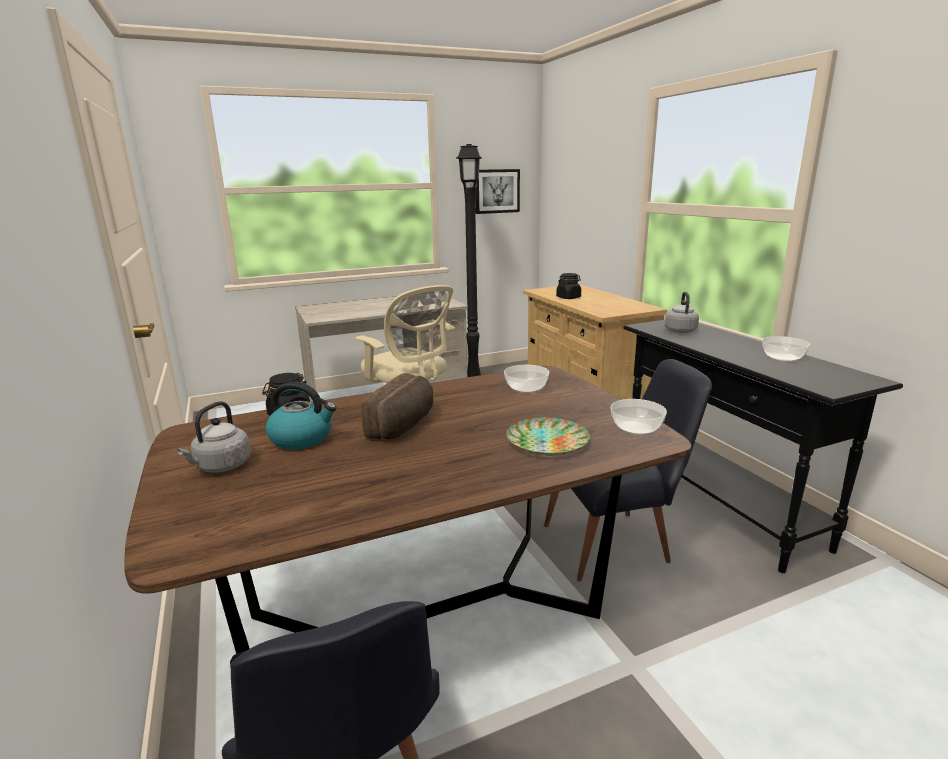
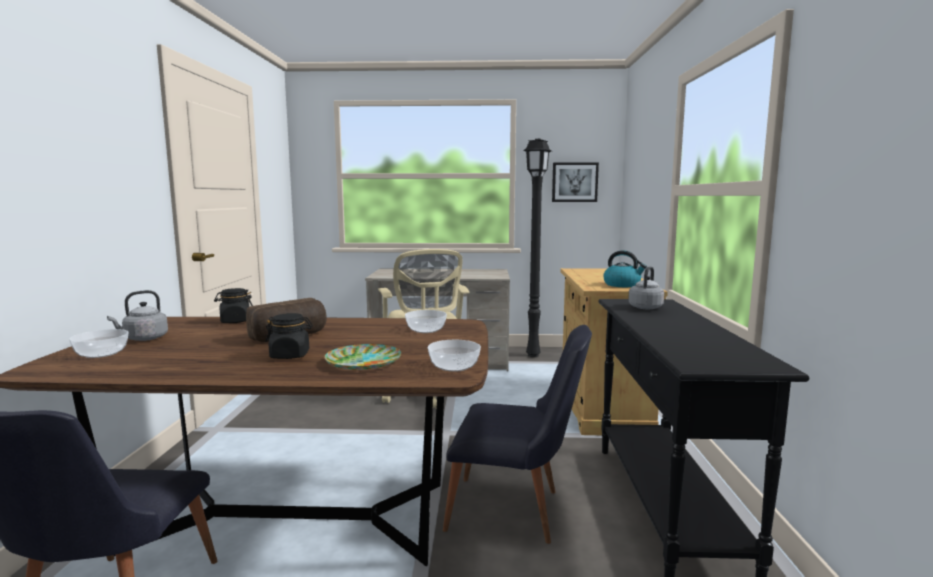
camera: 25 degrees right, 10 degrees down
kettle [266,382,337,449] -> kettle moved to [603,250,647,287]
black jar [556,273,581,299] -> black jar moved to [265,313,313,359]
bowl [762,336,810,362] -> bowl moved to [69,329,128,358]

